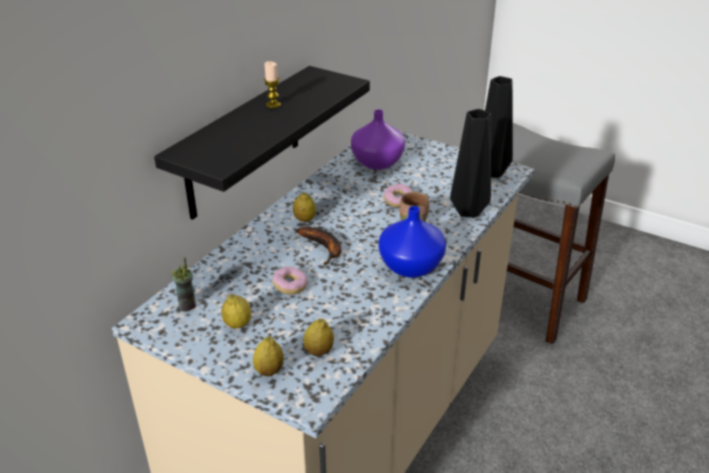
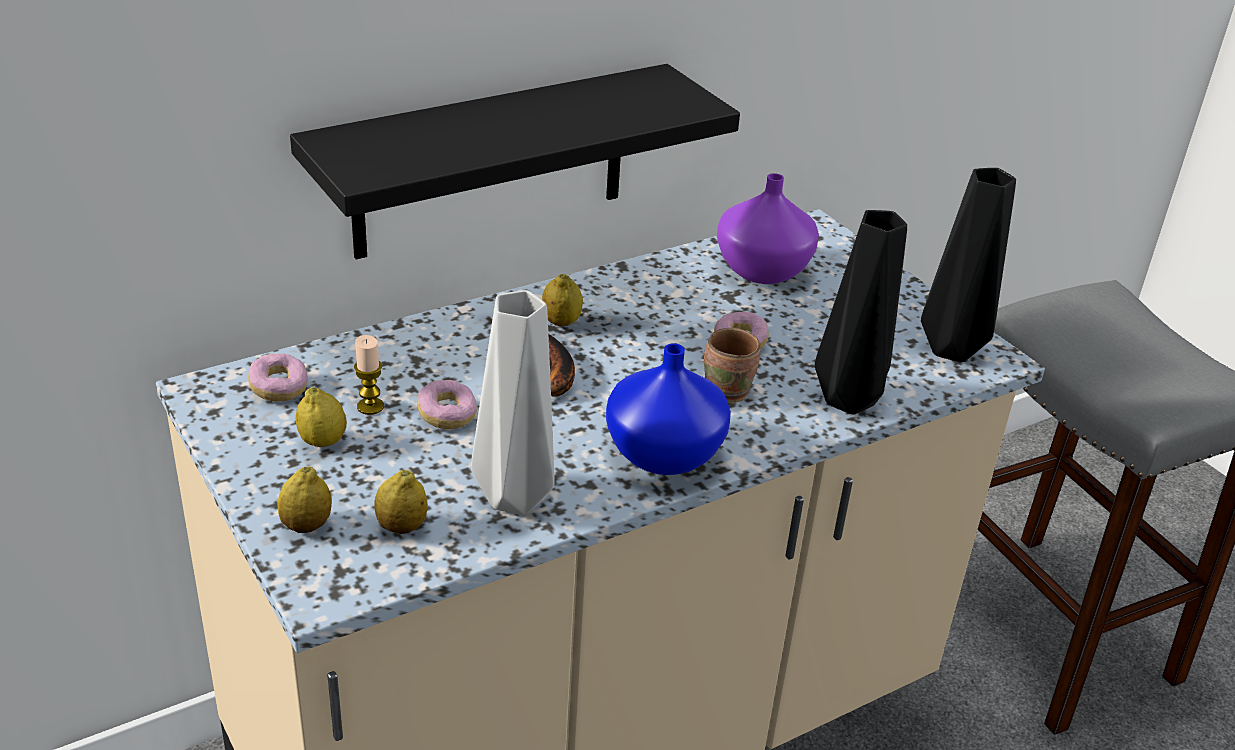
camera: 25 degrees right, 0 degrees up
cup [170,257,196,312] -> donut [248,354,308,402]
candle [264,61,281,108] -> candle moved to [354,335,384,415]
none -> grey vase [471,290,555,515]

